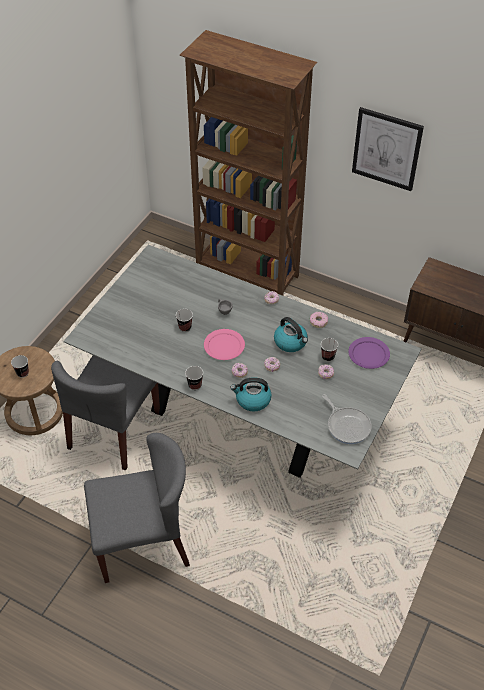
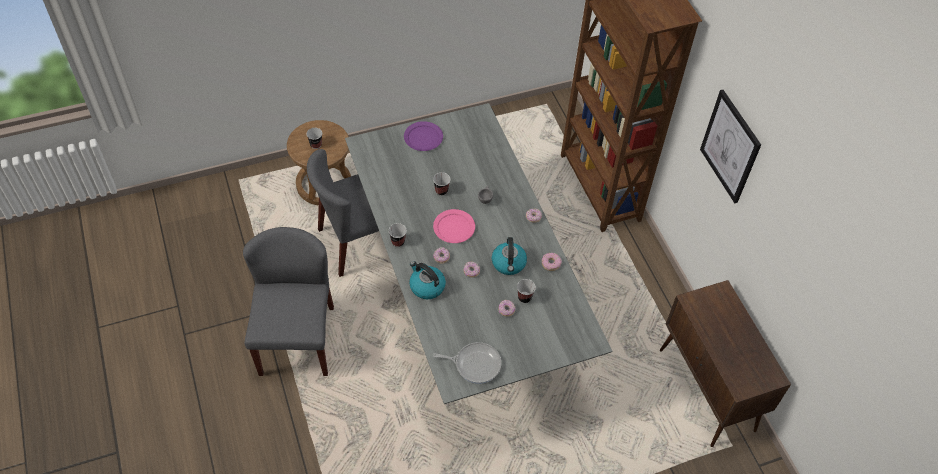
camera: 40 degrees right, 5 degrees up
grey chair [84,433,190,583] -> grey chair turned 120 degrees counterclockwise [243,227,334,376]
frying pan [322,394,372,444] -> frying pan turned 90 degrees counterclockwise [433,342,501,384]
purple plate [348,337,390,369] -> purple plate moved to [404,121,443,151]

